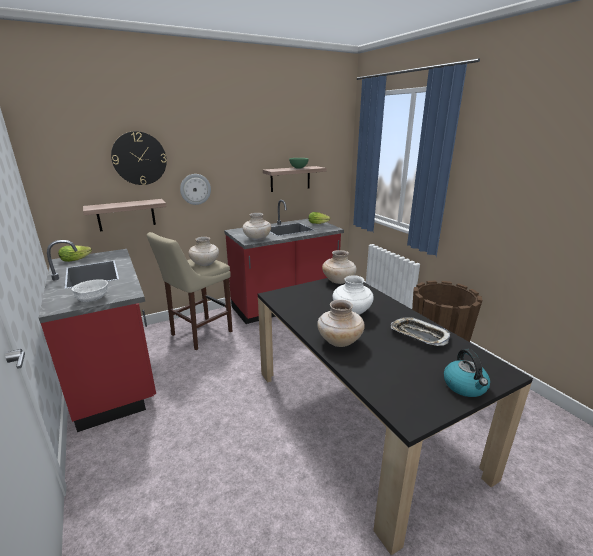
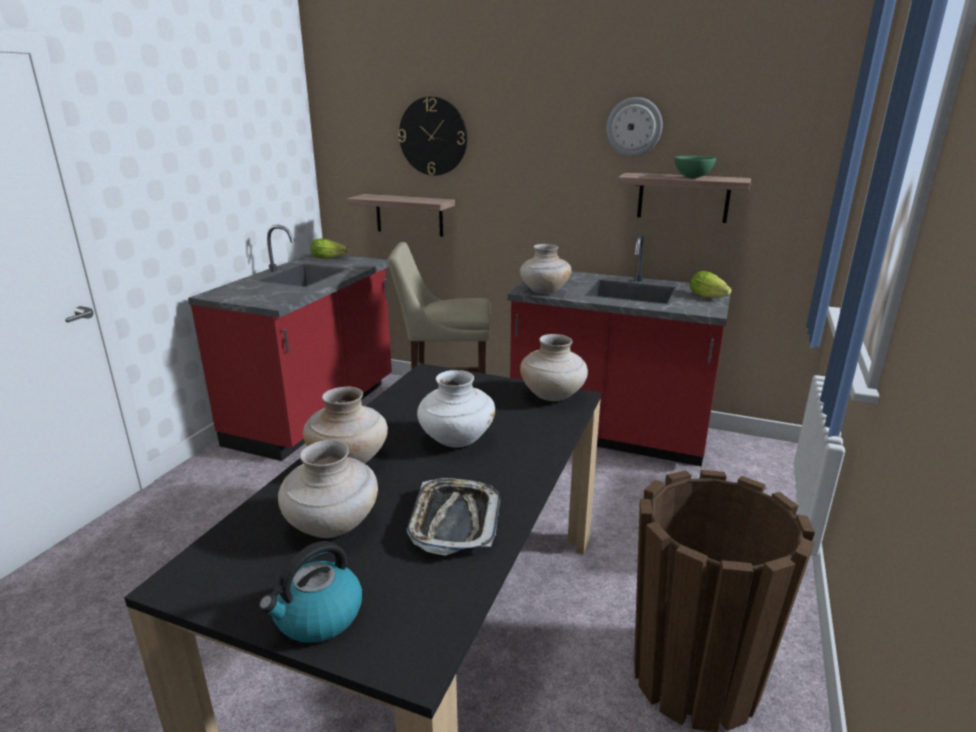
camera: 50 degrees right, 0 degrees up
white bowl [72,279,108,302] -> none
wall clock [180,174,211,205] -> wall clock moved to [606,97,663,156]
beige vase [188,237,219,266] -> beige vase moved to [278,440,378,538]

